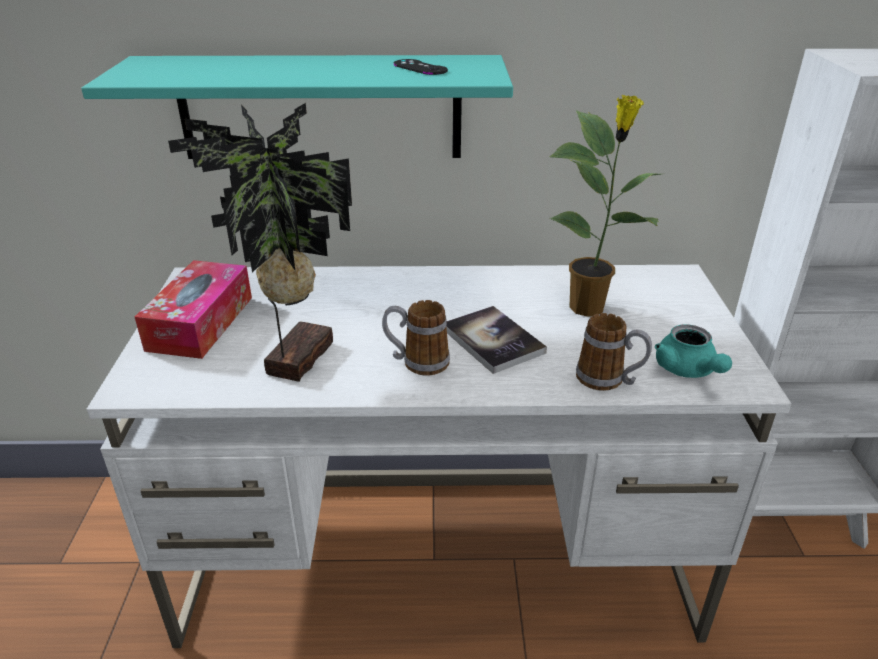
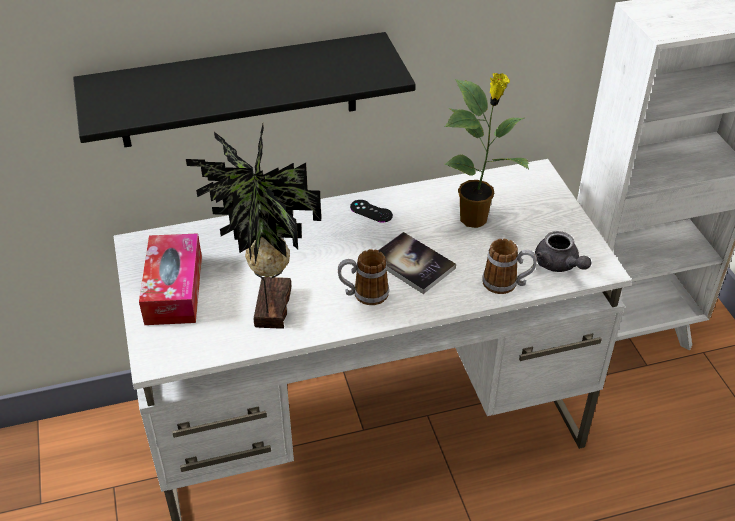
camera: 15 degrees left, 10 degrees up
turquoise shelf [81,55,513,159] -> black shelf [73,32,416,147]
black game controller [394,59,448,75] -> black game controller moved to [350,200,393,223]
turquoise teapot [655,324,732,378] -> grey teapot [535,231,591,272]

